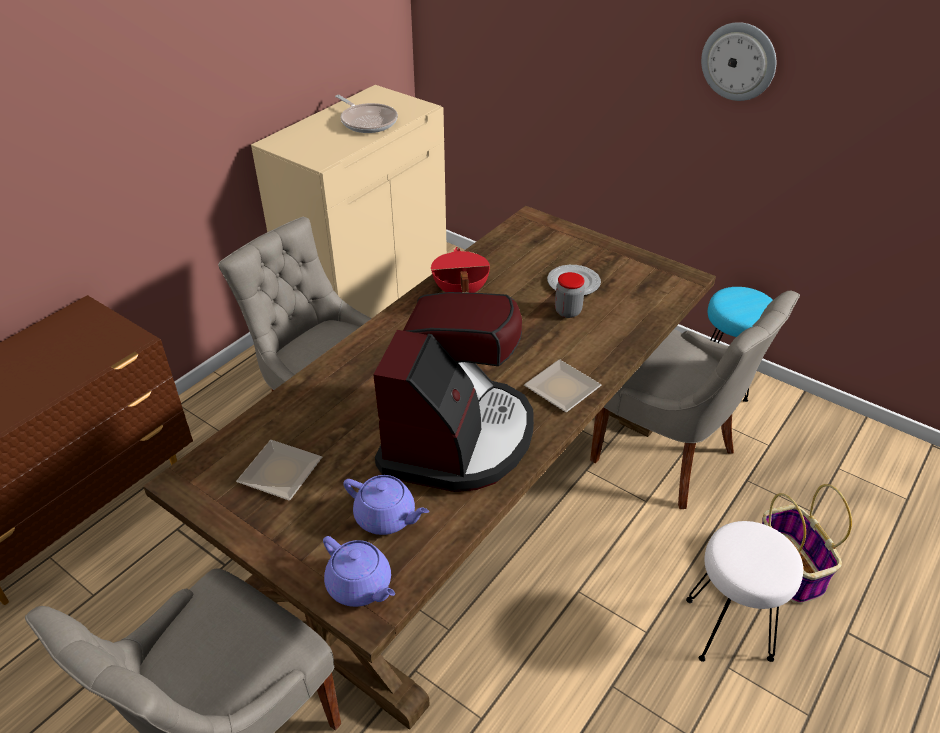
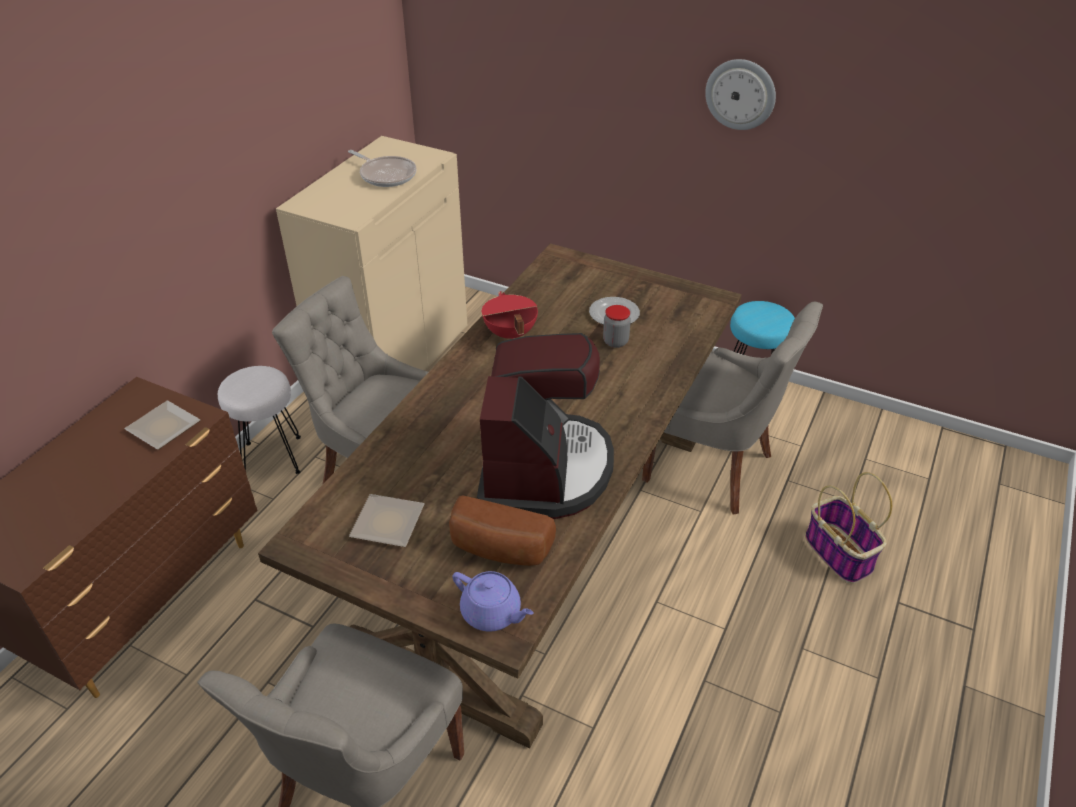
camera: 10 degrees left, 0 degrees up
purple teapot [344,475,429,535] -> bread [449,495,556,566]
plate [524,359,602,412] -> plate moved to [124,401,201,450]
white stool [686,521,803,662] -> white stool moved to [218,366,301,474]

